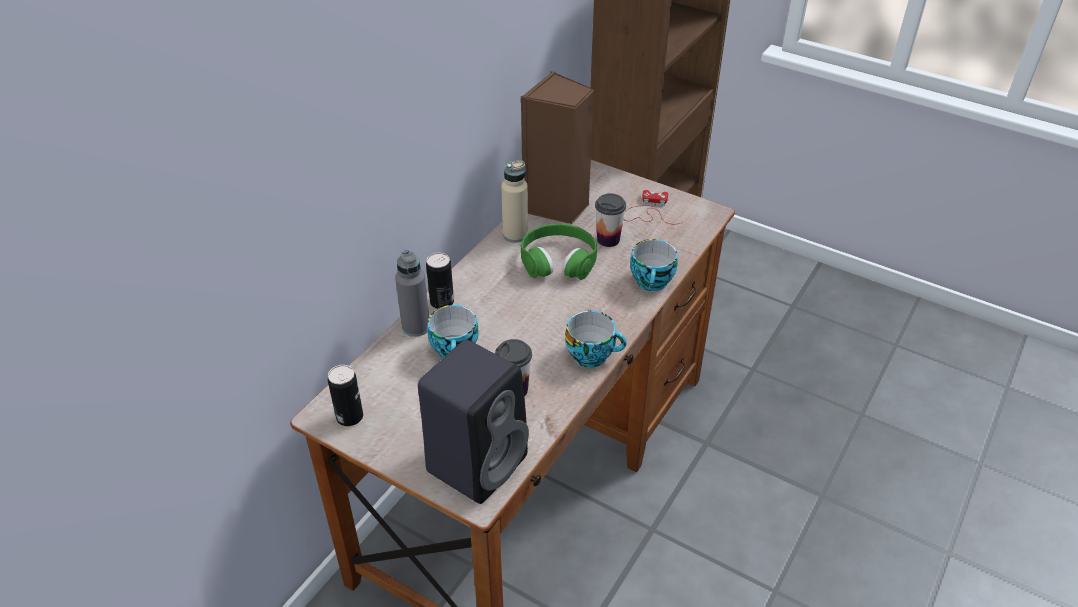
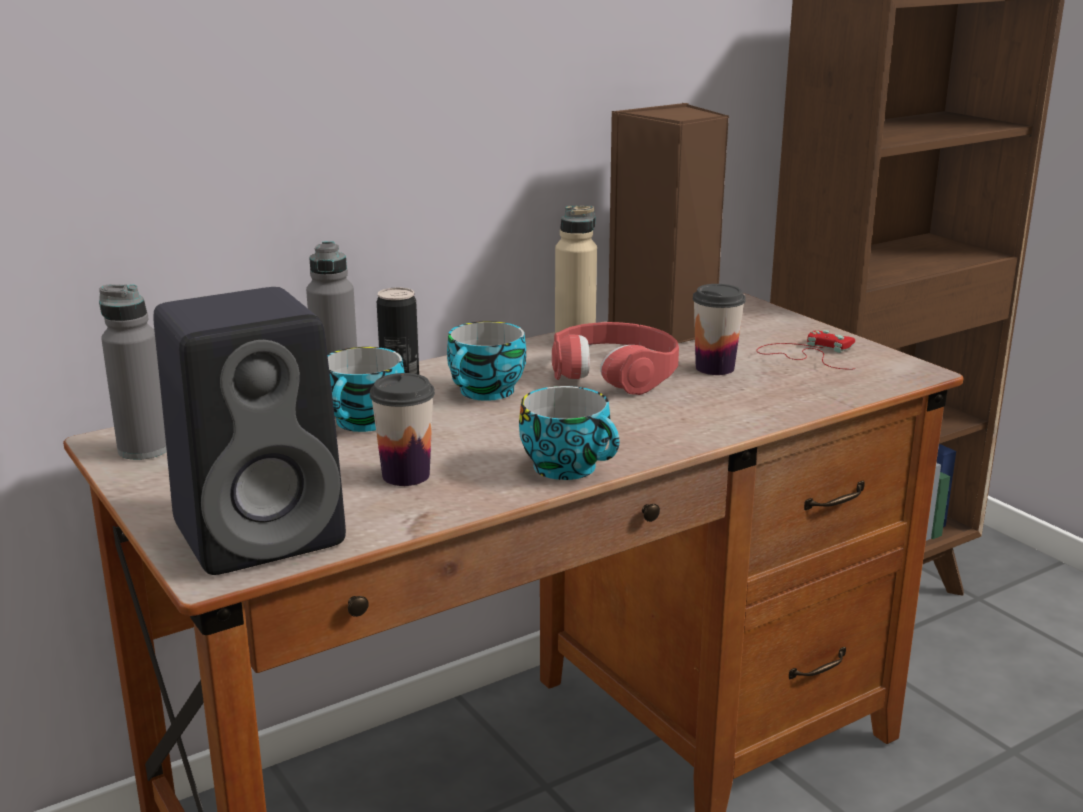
camera: 25 degrees right, 20 degrees down
can [328,365,363,426] -> grey bottle [99,284,167,460]
green headphones [521,224,597,280] -> red headphones [552,322,679,395]
cup [630,239,678,291] -> cup moved to [447,321,526,401]

